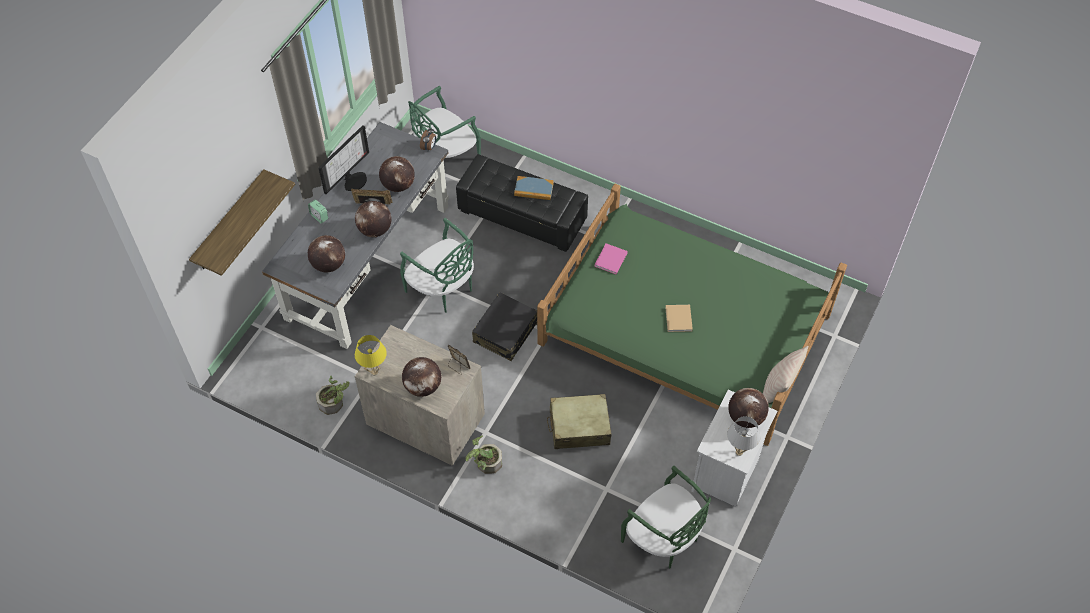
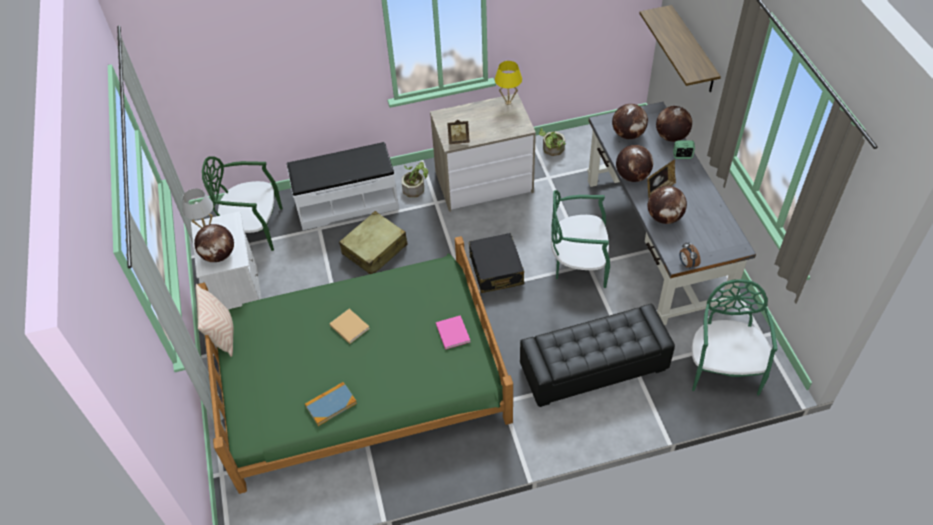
camera: 140 degrees right, 5 degrees down
monitor [318,125,369,194] -> none
globe [402,357,442,397] -> globe moved to [656,106,692,142]
book [514,176,554,200] -> book moved to [305,382,357,426]
none -> white bench [287,142,399,231]

